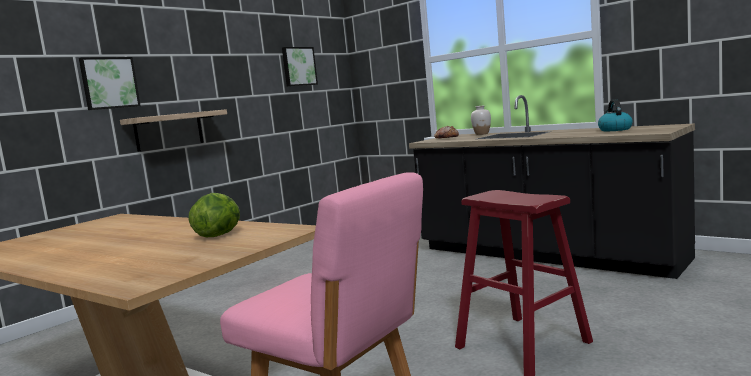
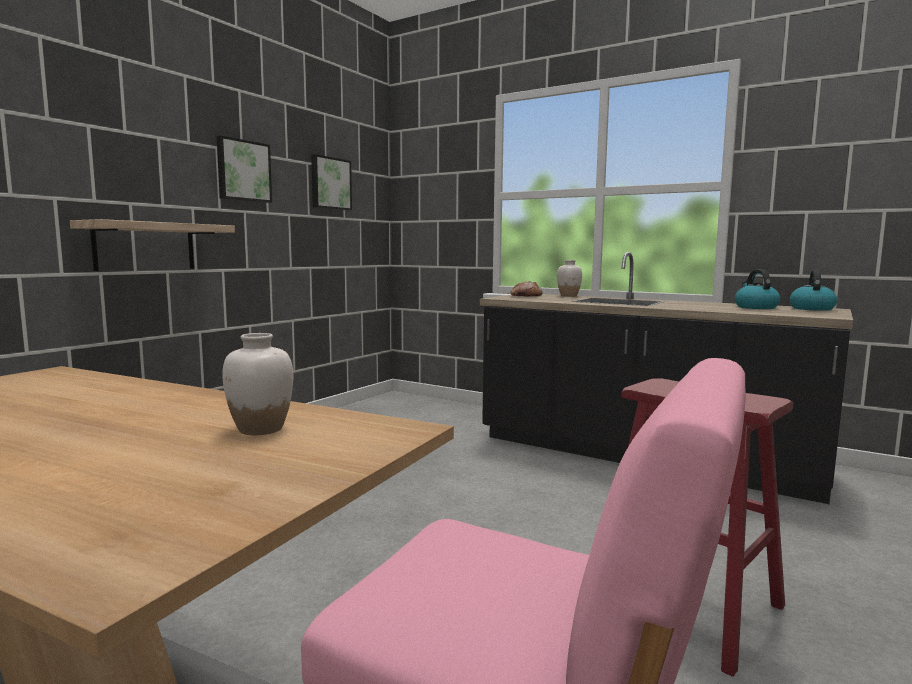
camera: 10 degrees left, 0 degrees up
picture [79,57,140,110] -> picture moved to [216,135,272,203]
lettuce [189,193,240,237] -> white vase [222,333,293,435]
none -> kettle [790,270,837,311]

